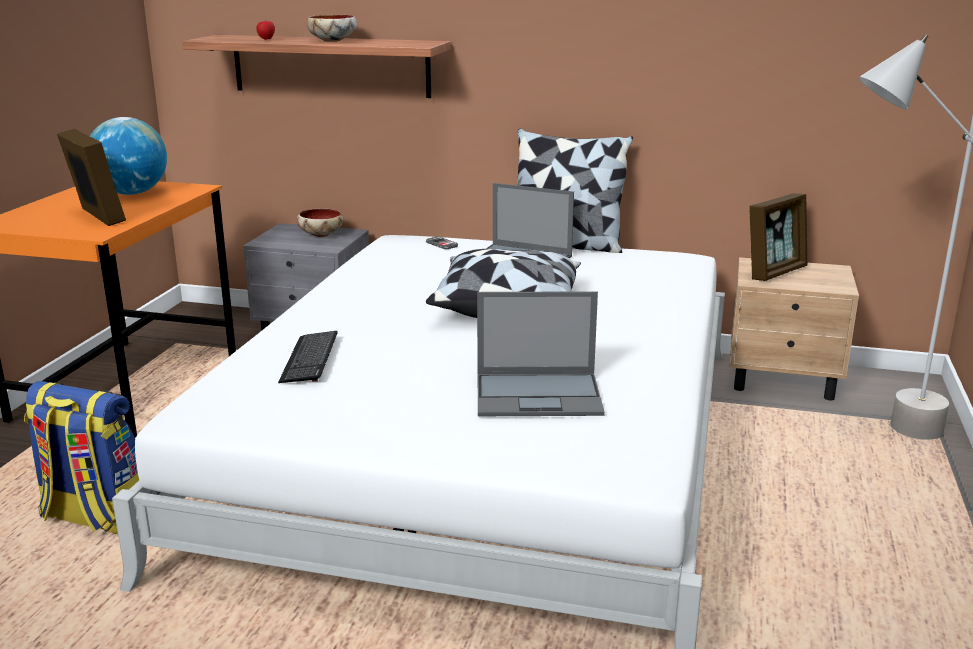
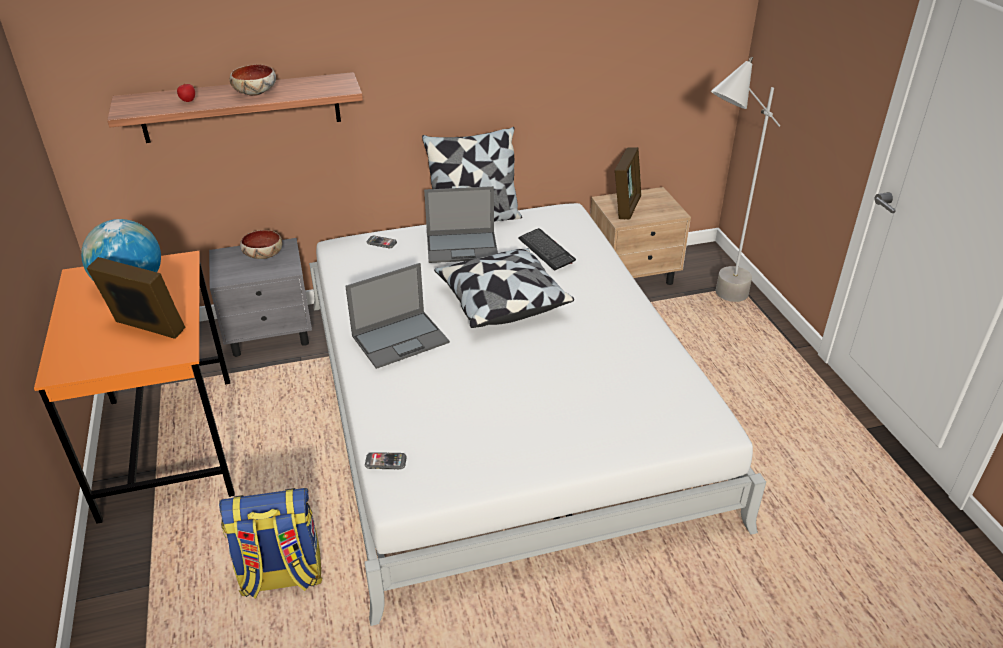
camera: 30 degrees left, 15 degrees up
keyboard [278,331,338,383] -> keyboard moved to [518,228,576,271]
laptop [477,291,605,416] -> laptop moved to [345,263,450,369]
none -> phone [365,452,407,469]

